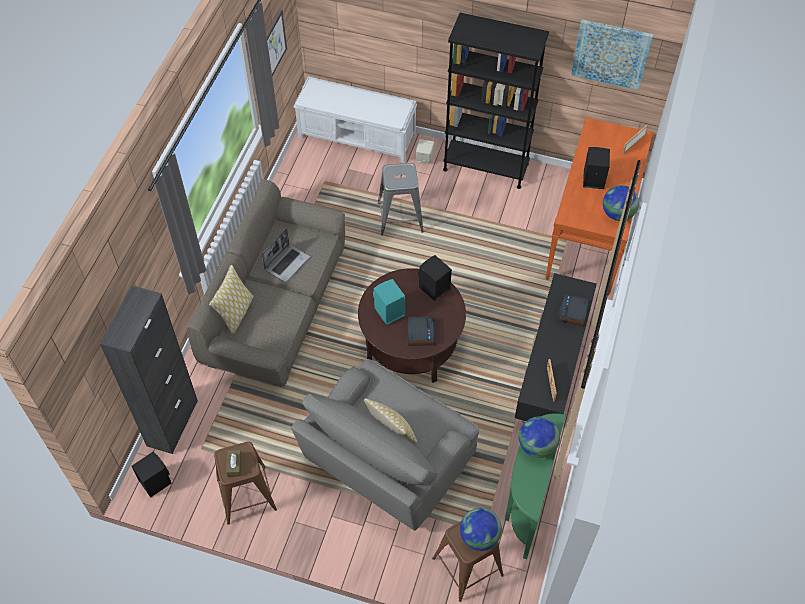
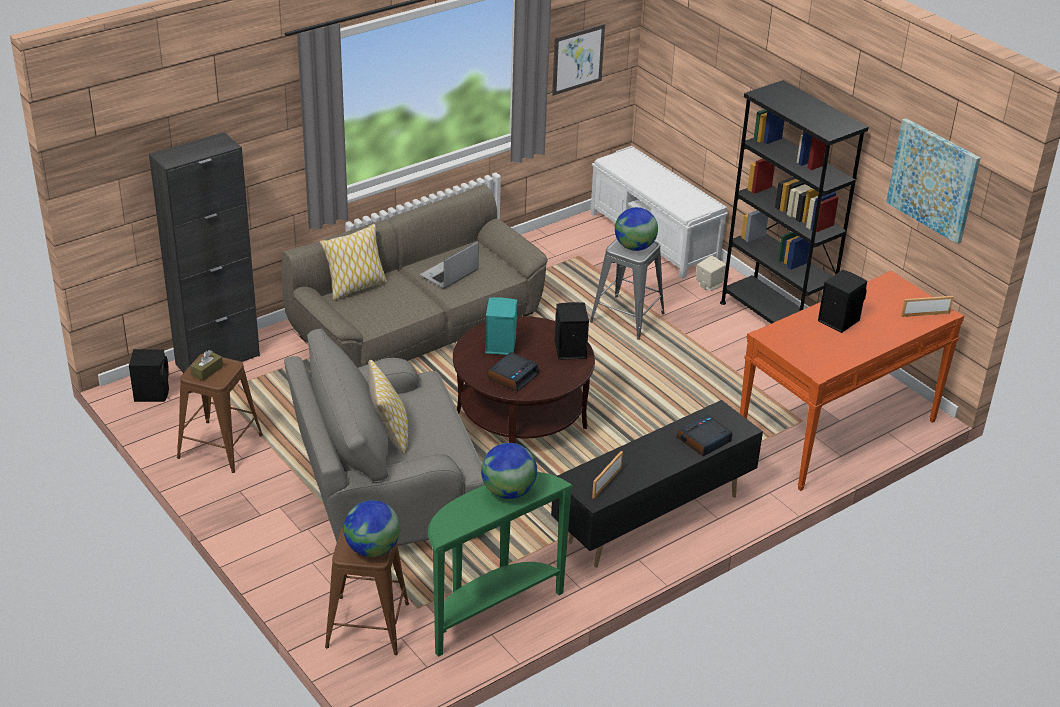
camera: 35 degrees right, 20 degrees down
laptop [262,228,310,282] -> laptop turned 150 degrees clockwise [420,241,479,289]
globe [603,185,639,221] -> globe moved to [615,207,658,251]

